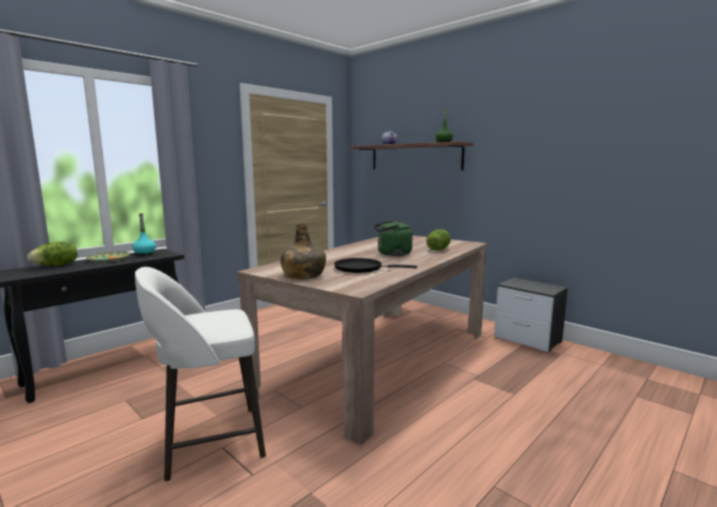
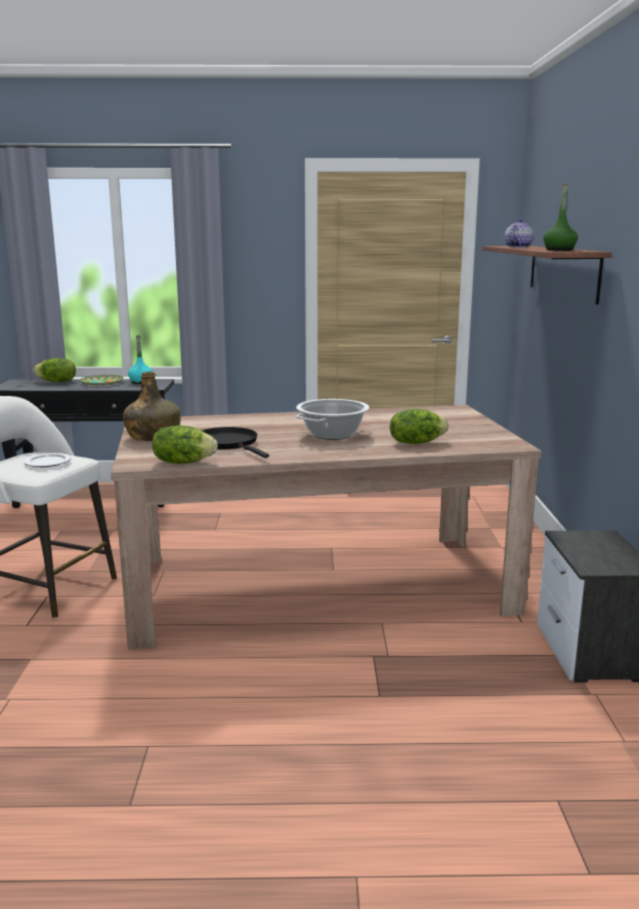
camera: 45 degrees right, 5 degrees up
green kettle [374,220,413,256] -> cooking pot [295,399,369,440]
none -> plate [24,453,71,467]
none -> lettuce [152,425,218,464]

